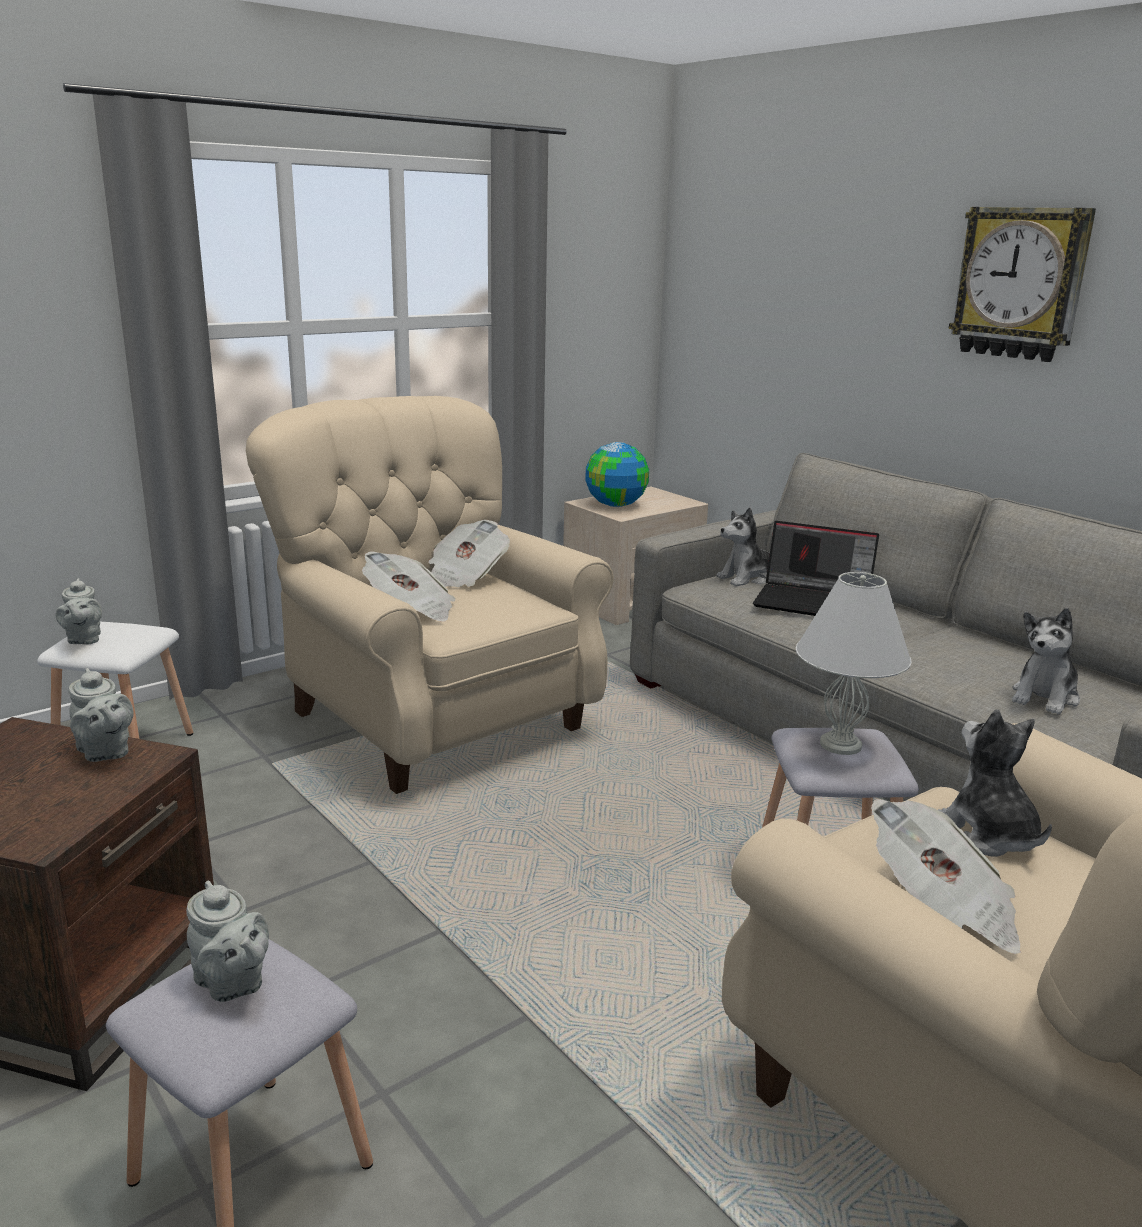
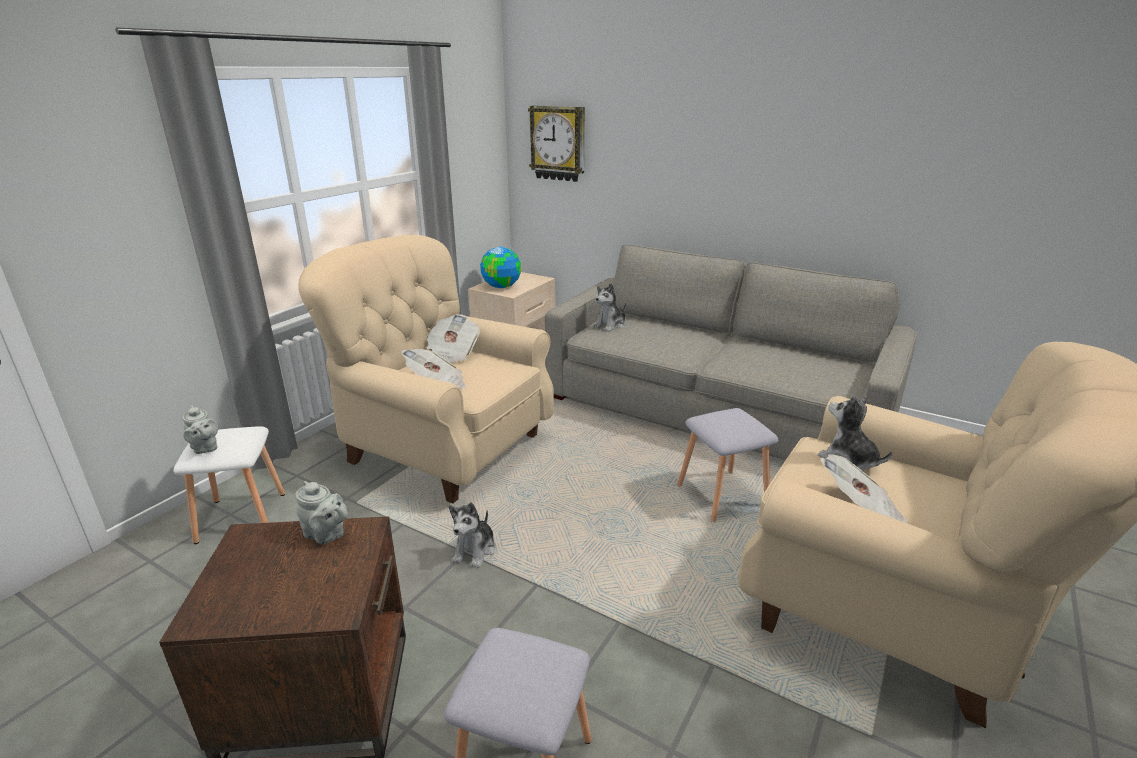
camera: 20 degrees left, 5 degrees up
grey teapot [186,880,269,1002] -> none
laptop [753,521,879,616] -> none
white table lamp [796,572,912,755] -> none
wall clock [949,207,1096,362] -> wall clock moved to [528,105,585,182]
plush toy [1012,608,1080,715] -> plush toy moved to [449,502,496,568]

